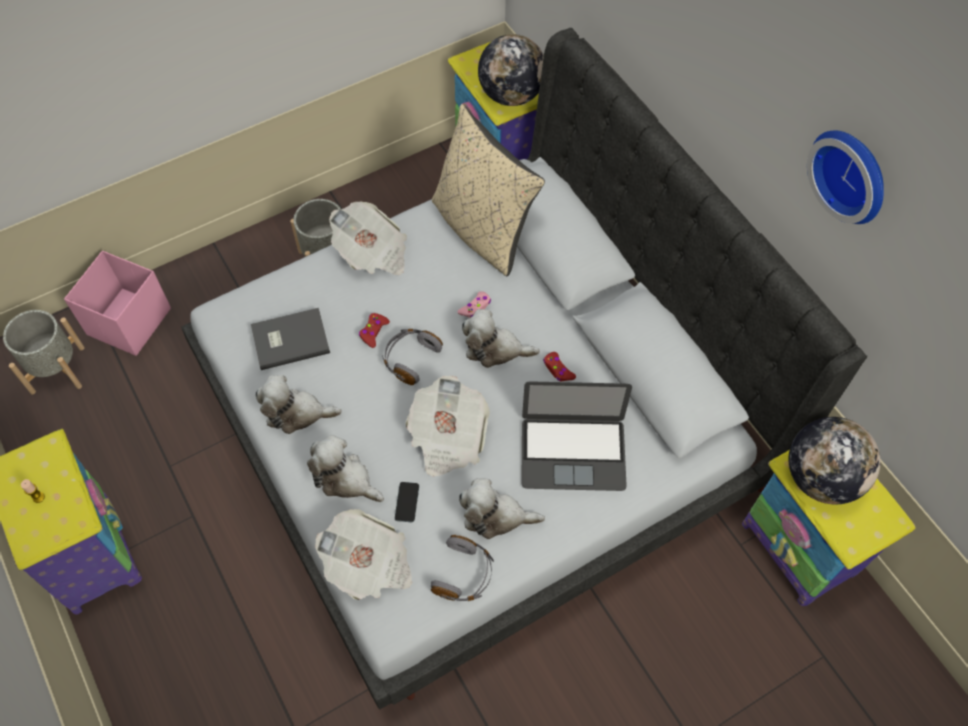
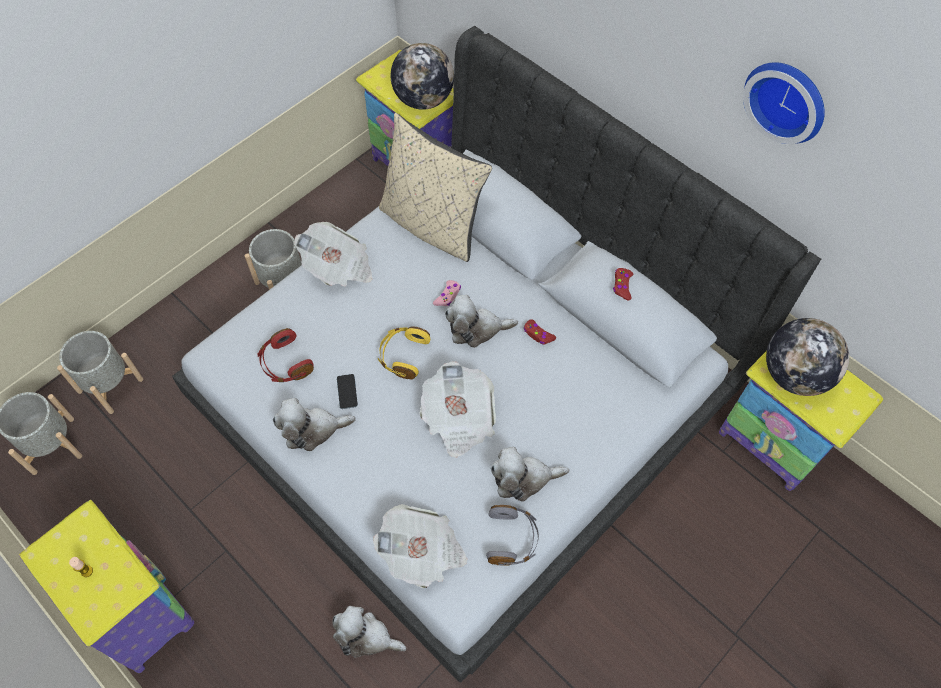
camera: 15 degrees left, 0 degrees up
pink storage box [64,251,171,356] -> grey planter [57,331,143,414]
grey book [251,308,330,370] -> red headphones [257,328,314,382]
plush toy [307,435,384,502] -> plush toy moved to [332,606,406,658]
red game controller [359,313,390,348] -> red game controller moved to [613,268,633,301]
grey headphones [382,329,443,385] -> yellow headphones [378,326,430,379]
phone [395,482,419,522] -> phone moved to [337,374,358,409]
laptop [521,381,632,491] -> none

